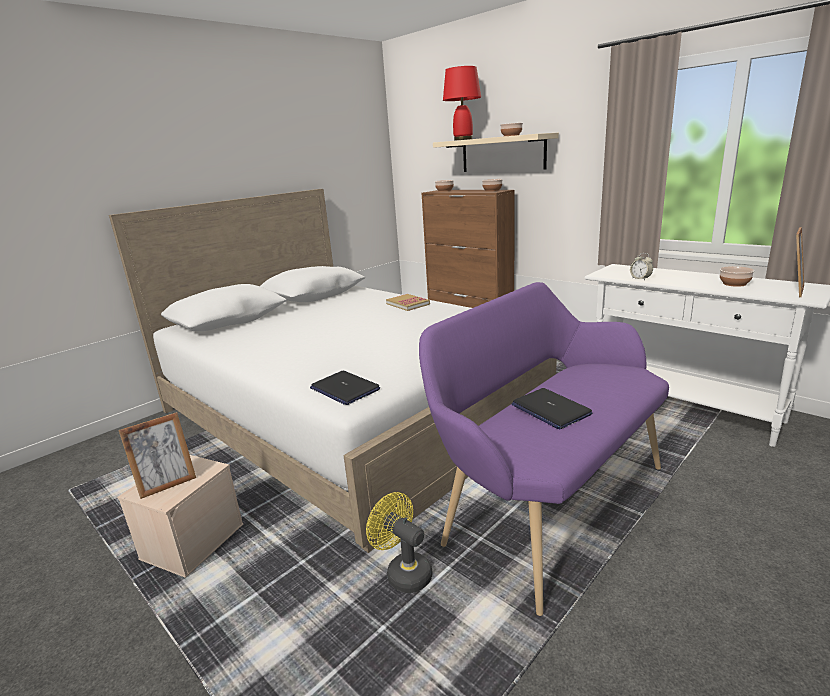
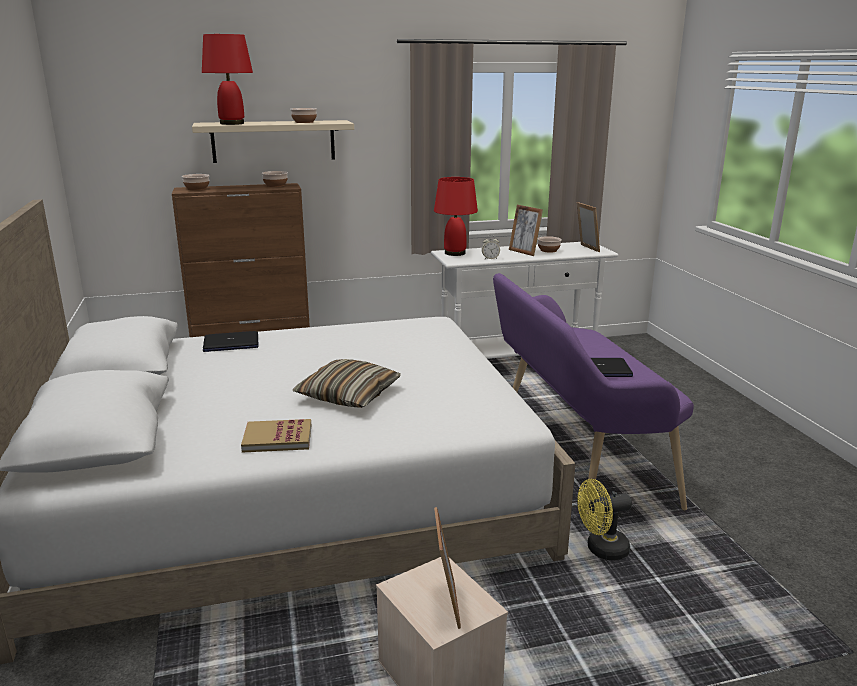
camera: 60 degrees left, 0 degrees up
laptop [310,371,380,405] -> laptop moved to [203,331,258,352]
book [386,294,430,311] -> book moved to [241,419,311,453]
none -> pillow [293,359,401,408]
none -> red table lamp [434,177,478,256]
none -> picture frame [509,205,543,256]

